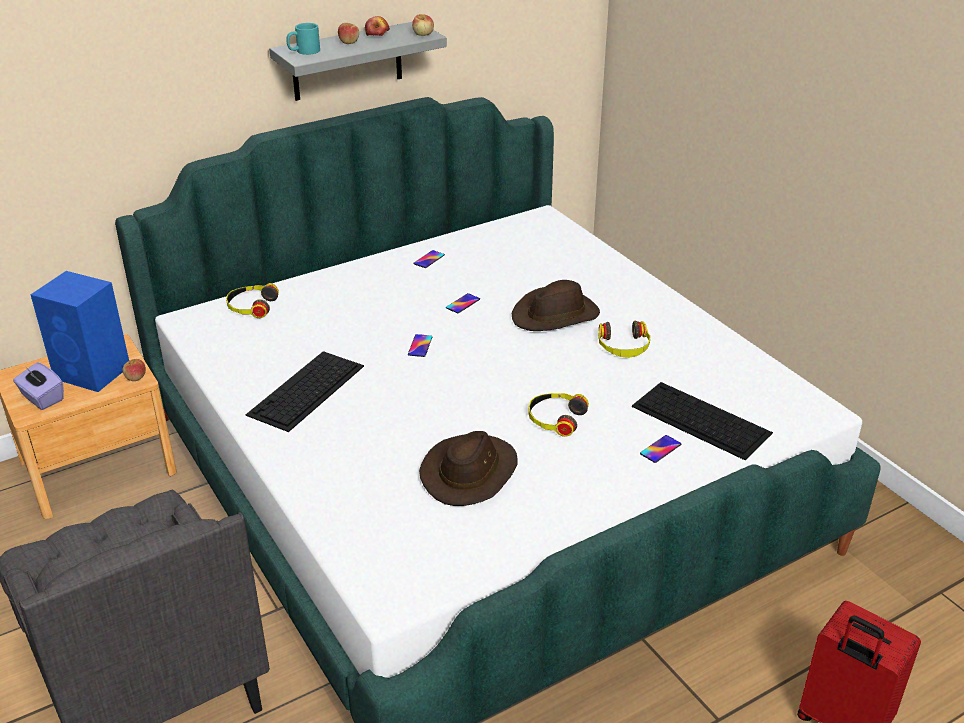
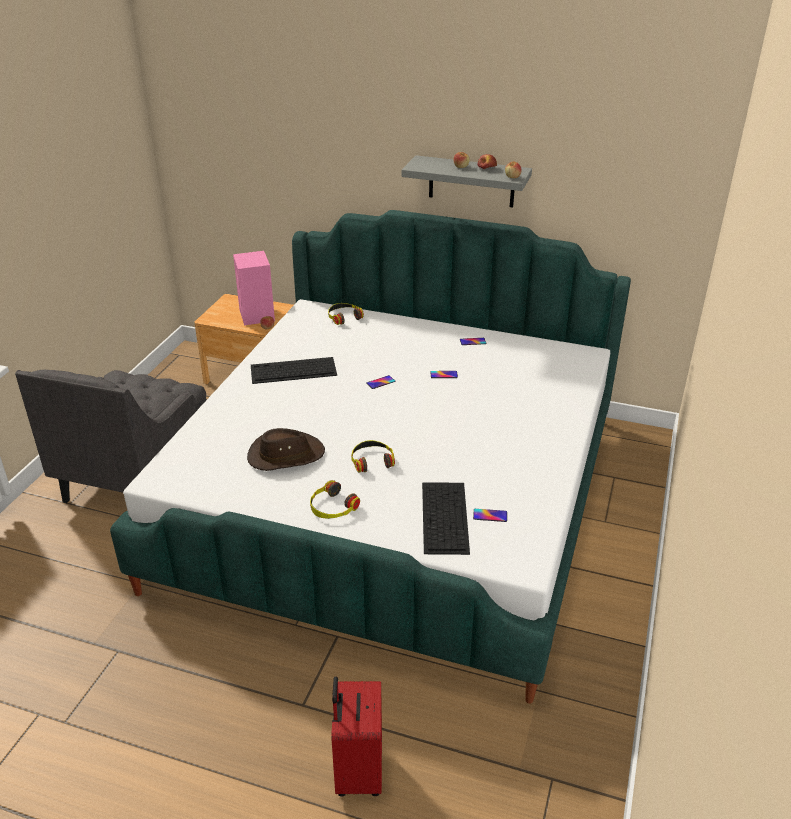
camera: 50 degrees right, 0 degrees up
purple tissue box [13,363,64,410] -> none
blue speaker [31,271,129,392] -> pink speaker [233,251,275,325]
turquoise mug [286,23,320,55] -> none
brown hat [511,280,600,331] -> none
headphones [598,321,650,358] -> headphones moved to [310,480,360,519]
phone [640,435,681,463] -> phone moved to [473,509,507,522]

